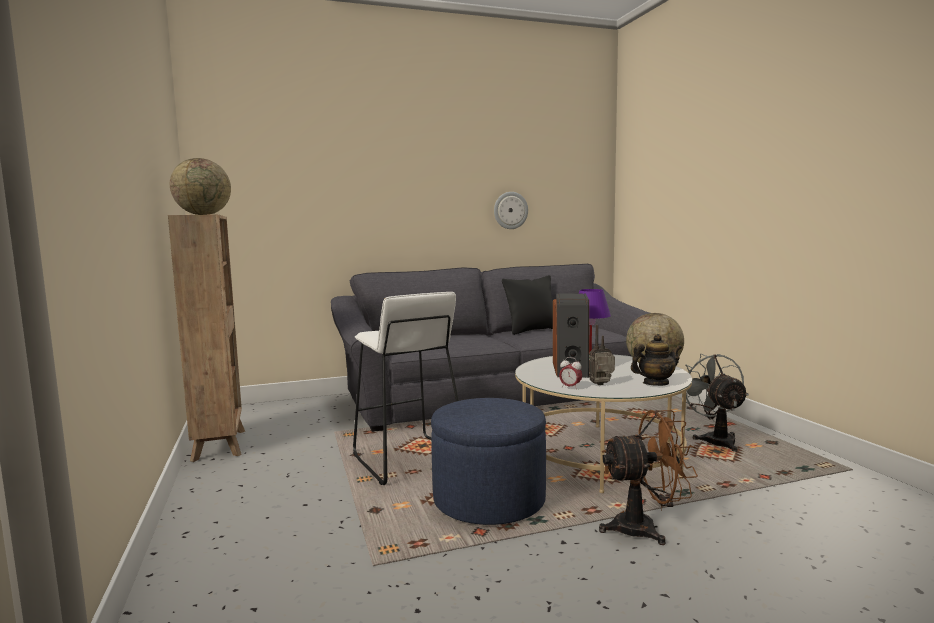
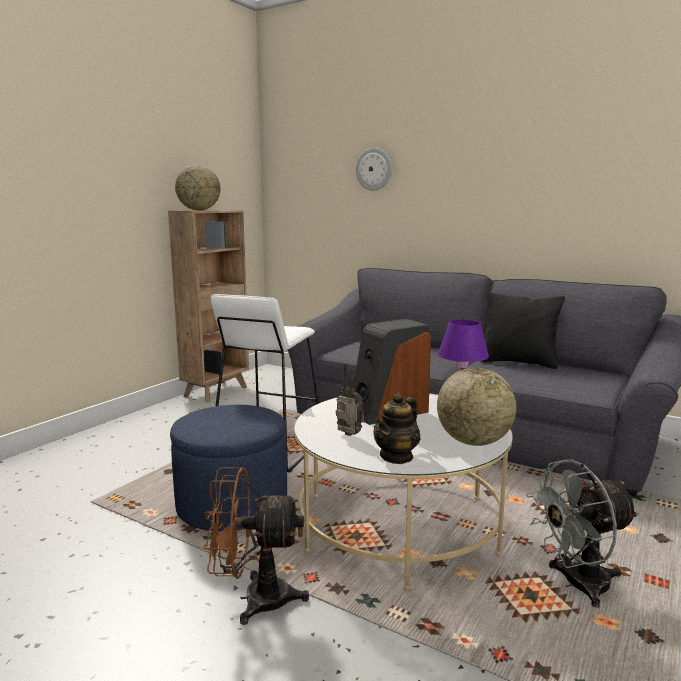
camera: 50 degrees right, 5 degrees up
wall clock [494,192,528,229] -> wall clock moved to [356,148,392,191]
alarm clock [559,357,582,390] -> none
brown fan [599,410,698,545] -> brown fan turned 135 degrees clockwise [204,467,309,625]
teapot [631,334,682,386] -> teapot turned 90 degrees clockwise [373,393,421,464]
grey fan [685,354,749,452] -> grey fan turned 150 degrees counterclockwise [526,460,639,608]

